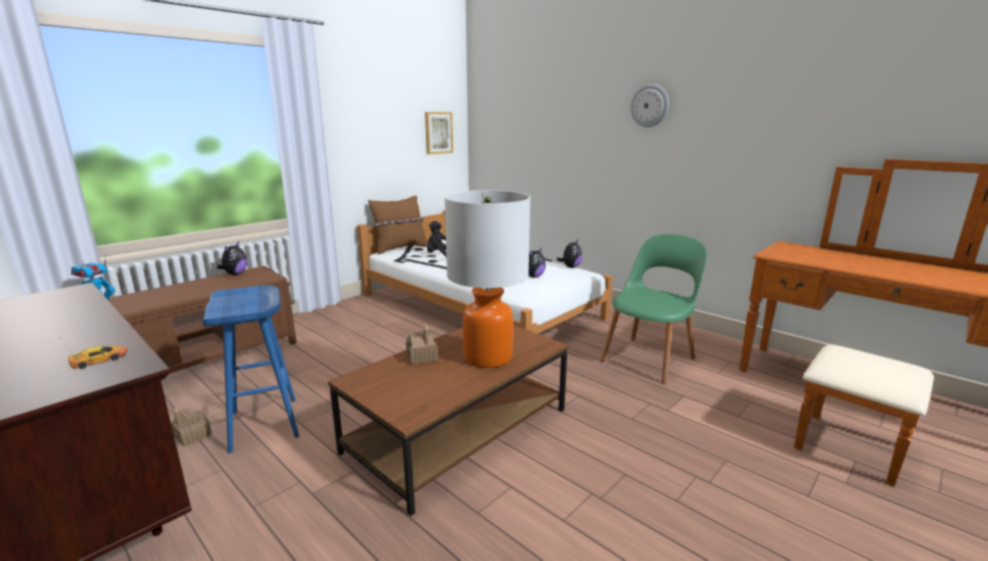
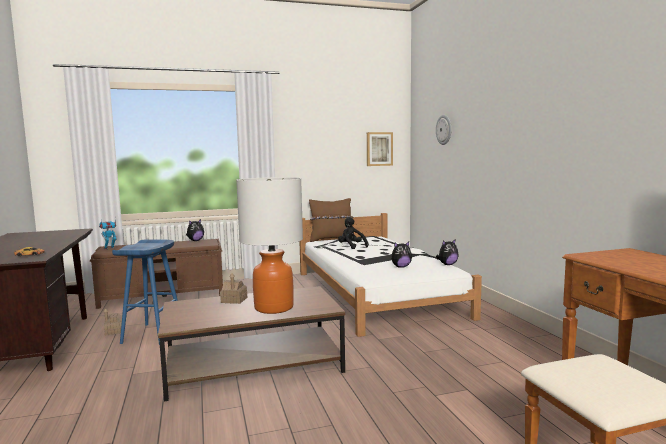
camera: 30 degrees right, 10 degrees down
green chair [600,234,707,384] -> none
wall clock [631,84,669,127] -> wall clock moved to [436,115,452,145]

